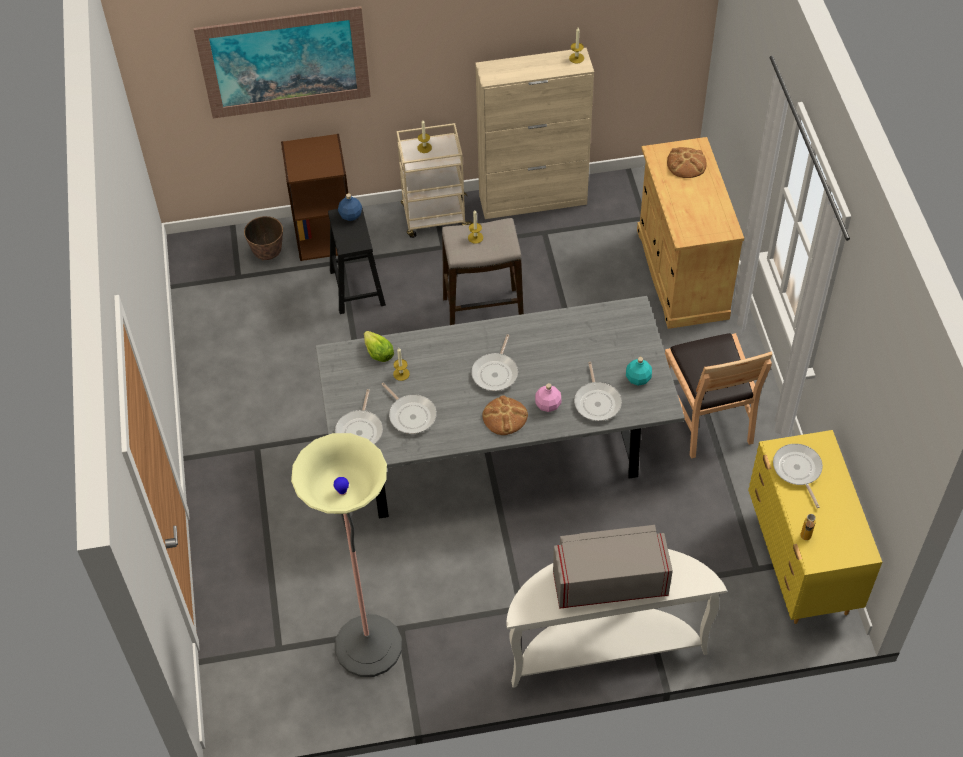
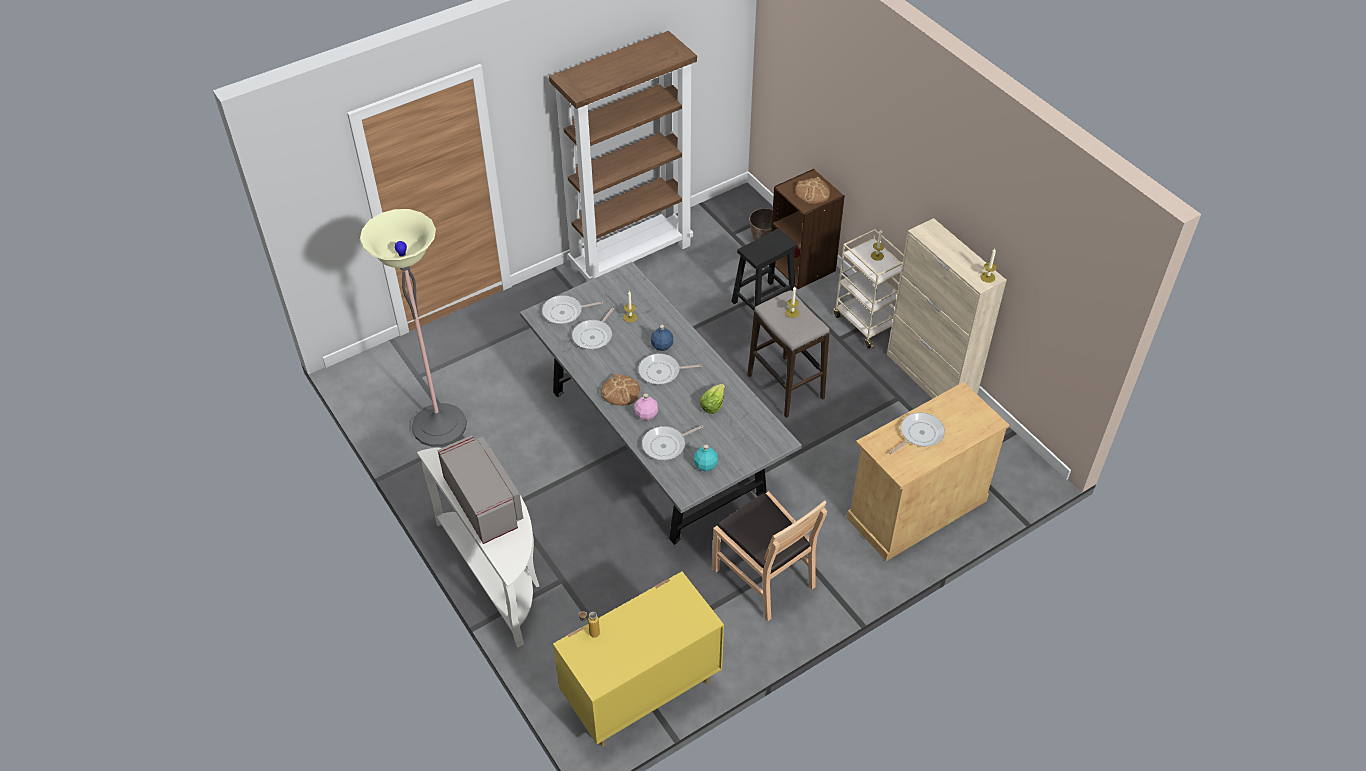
camera: 65 degrees right, 5 degrees down
picture [193,6,371,118] -> none
blue bottle [338,193,362,221] -> blue bottle moved to [651,325,673,351]
lettuce [364,331,394,362] -> lettuce moved to [699,384,725,414]
brown chair [665,333,772,459] -> brown chair turned 90 degrees counterclockwise [712,491,827,621]
bread [667,147,707,178] -> bread moved to [795,177,830,204]
frying pan [773,444,823,508] -> frying pan moved to [889,413,945,454]
none -> brown bookcase [549,31,697,282]

